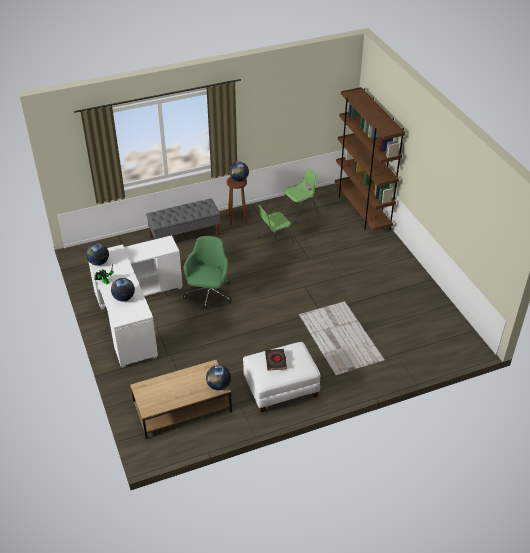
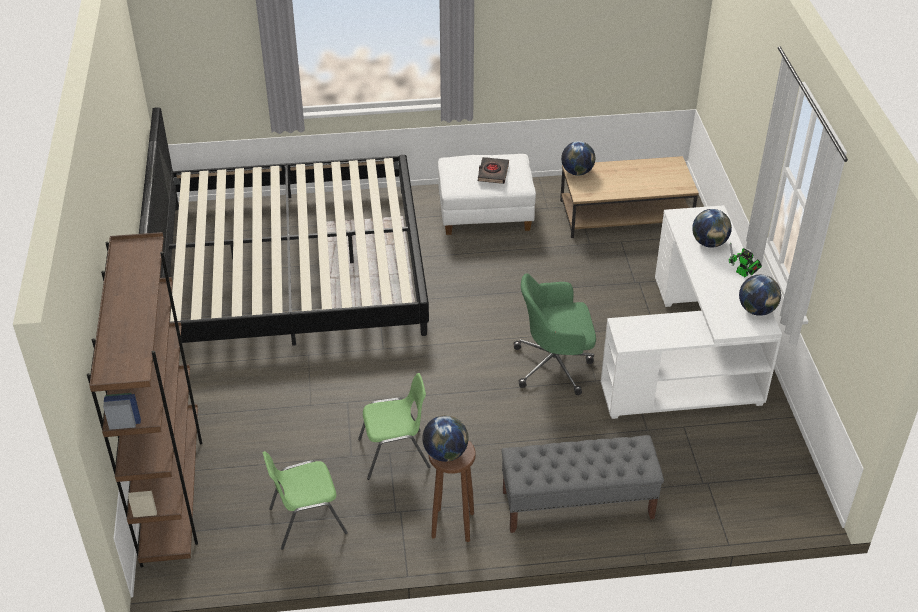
camera: 165 degrees left, 0 degrees up
green office chair [183,236,231,309] -> green office chair turned 60 degrees clockwise [513,273,596,395]
none -> bed [139,107,429,346]

